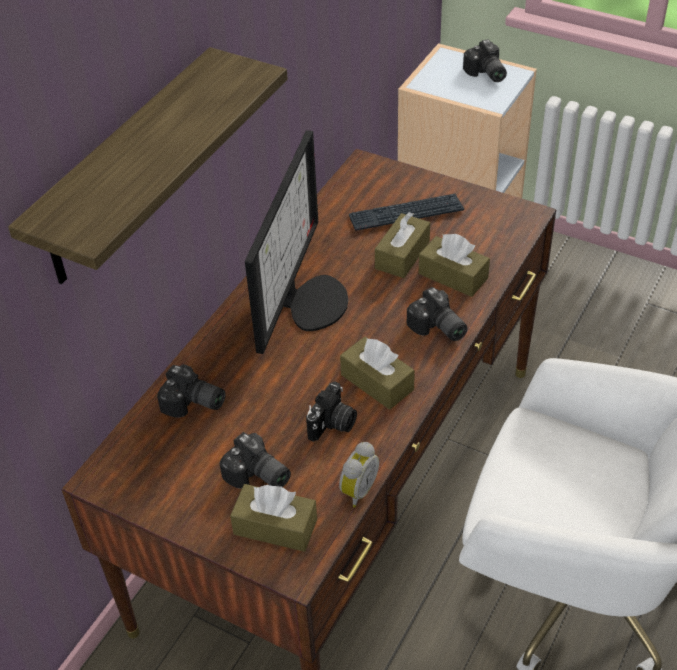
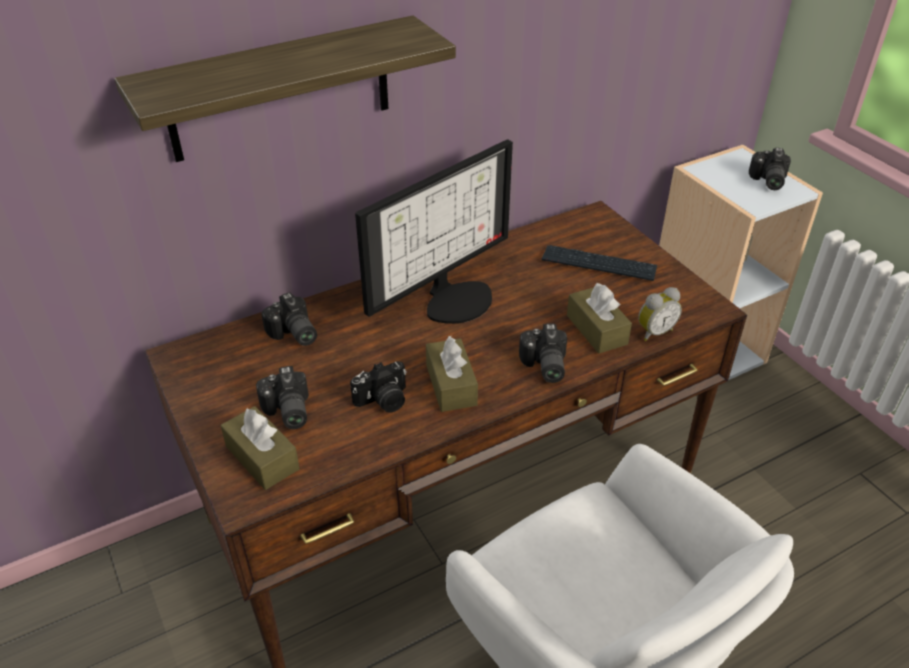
camera: 30 degrees right, 5 degrees down
alarm clock [339,442,379,508] -> alarm clock moved to [638,287,682,341]
brown tissue box [375,212,430,278] -> none

